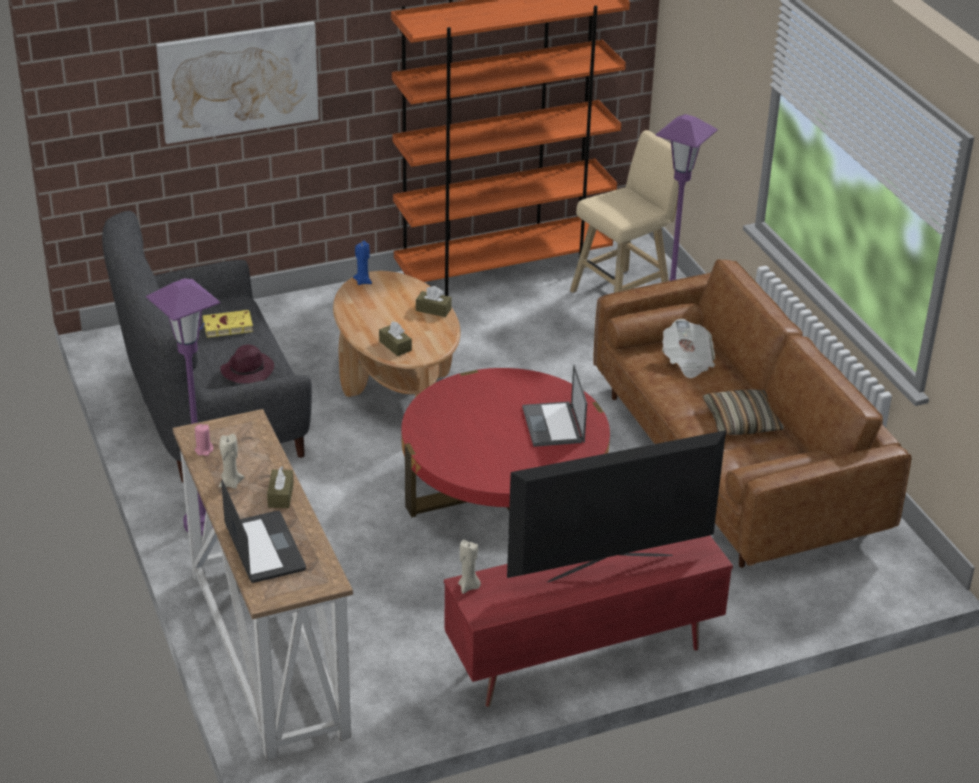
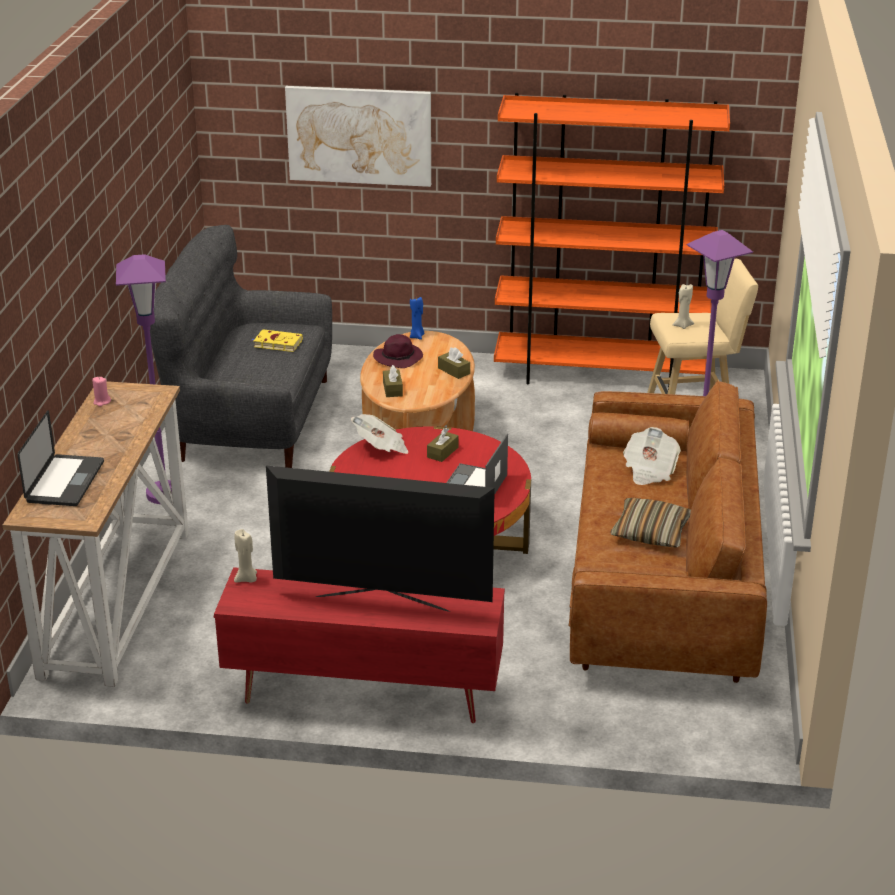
camera: 30 degrees right, 5 degrees down
beige candle [219,434,245,489] -> beige candle moved to [672,284,694,329]
purple hat [220,345,274,383] -> purple hat moved to [373,334,423,368]
brown tissue box [267,466,294,508] -> brown tissue box moved to [427,428,459,462]
none -> newspaper [351,414,409,454]

